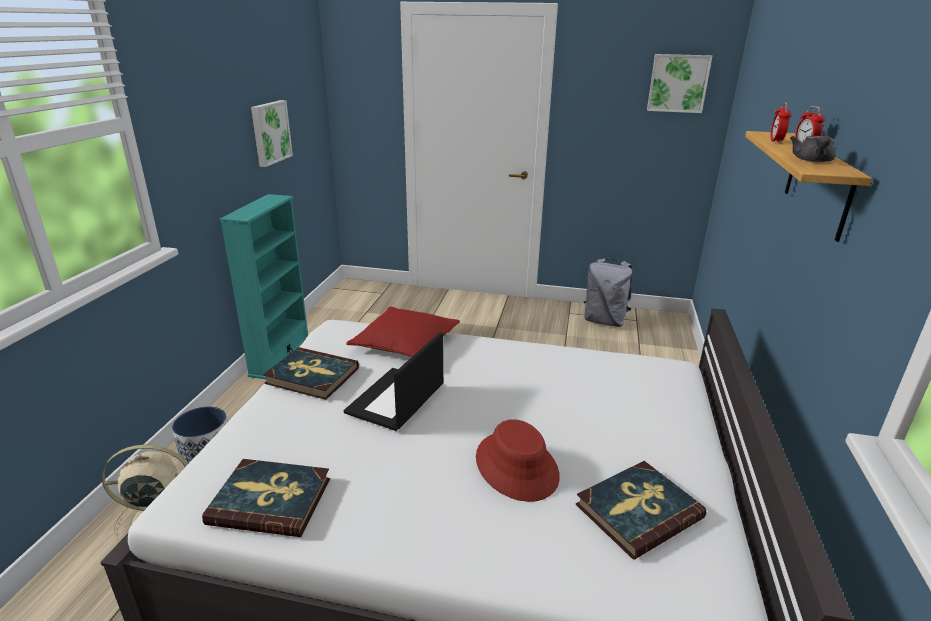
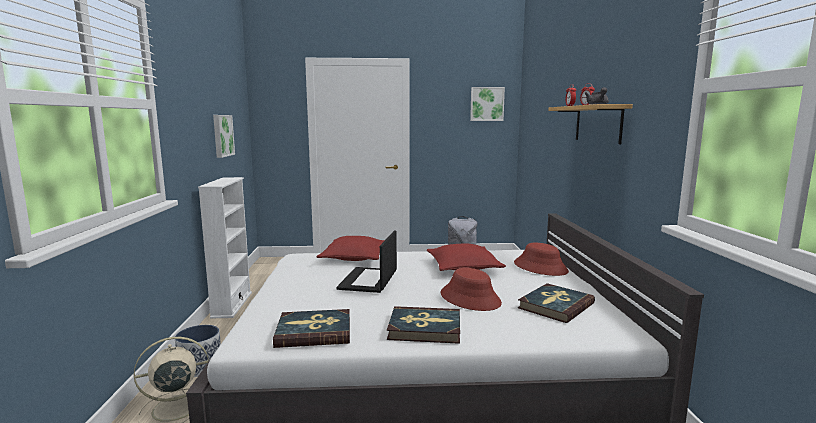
camera: 15 degrees left, 15 degrees down
turquoise bookcase [219,194,308,380] -> white bookcase [198,177,252,318]
book [263,347,359,400] -> book moved to [387,306,460,344]
none -> red pillow [427,244,506,271]
none -> red hat [514,243,569,276]

